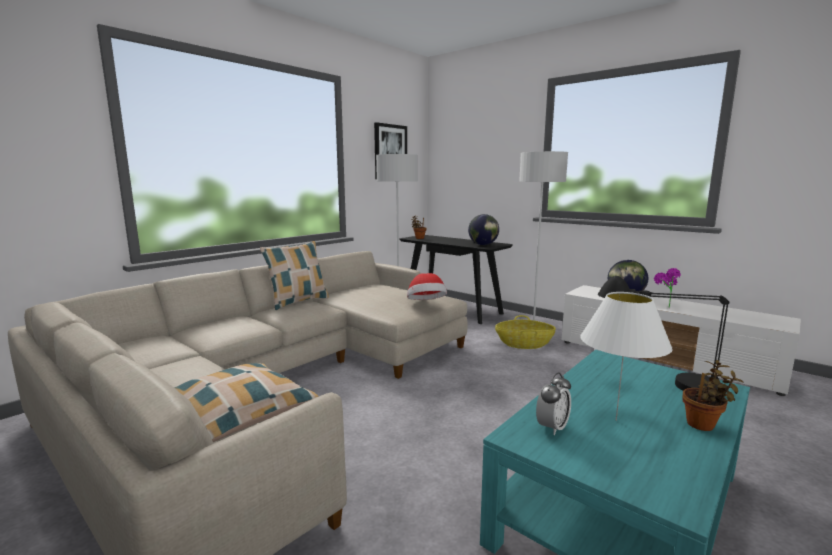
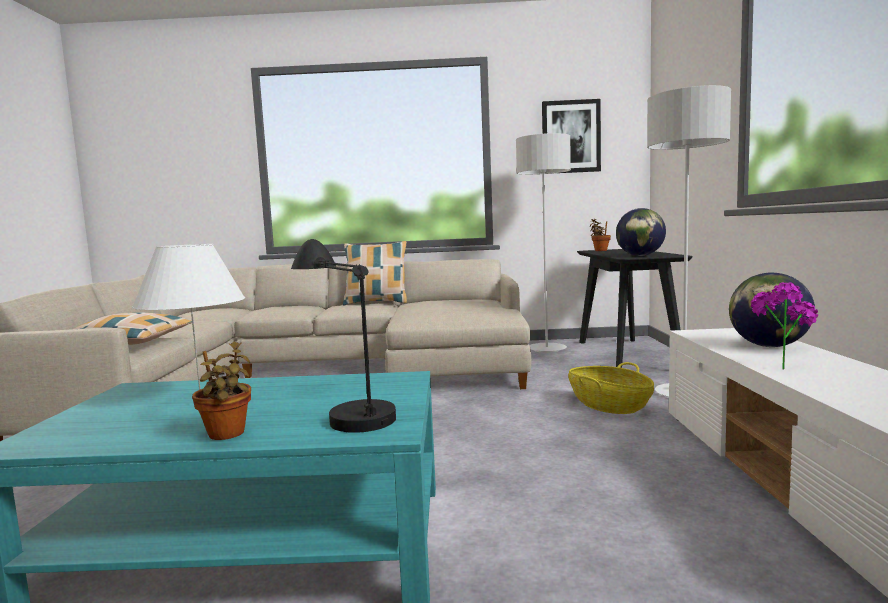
camera: 50 degrees right, 5 degrees down
hat [407,273,447,300] -> none
alarm clock [536,373,571,435] -> none

